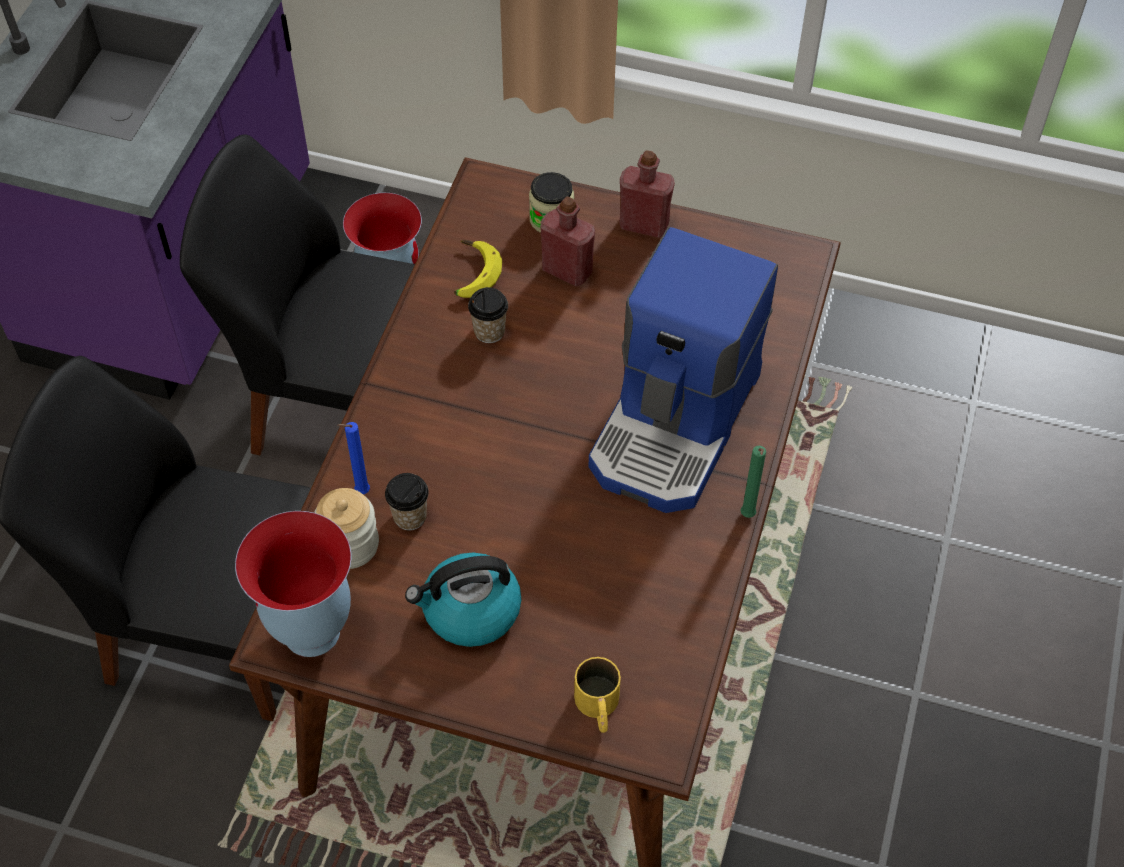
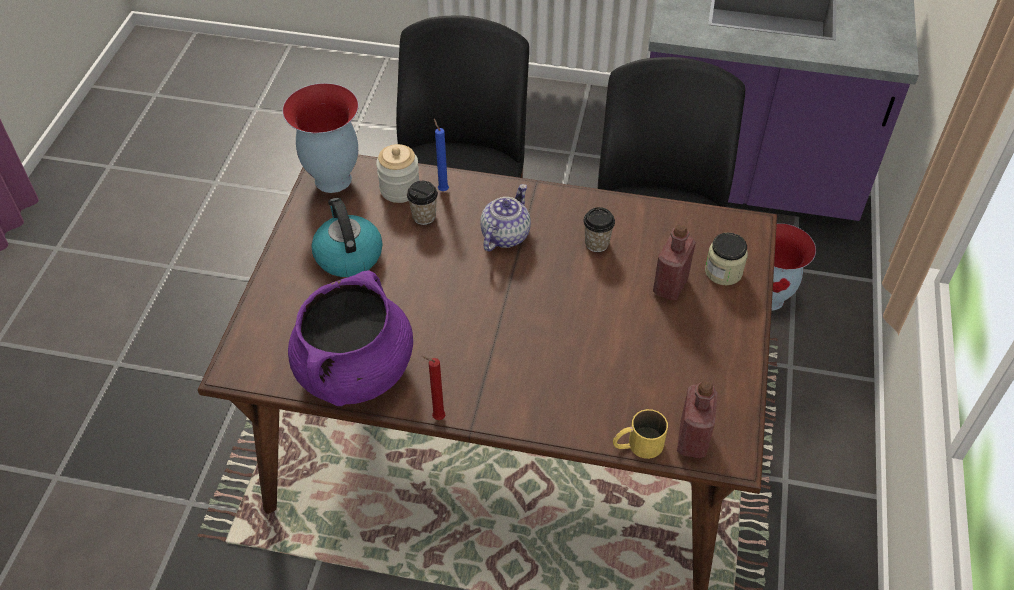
camera: 85 degrees right, 5 degrees down
banana [454,240,502,298] -> none
yellow mug [574,657,621,733] -> yellow mug moved to [613,409,668,459]
coffee machine [589,227,778,513] -> none
red bottle [619,150,675,238] -> red bottle moved to [677,381,718,458]
green candle [741,446,766,518] -> red candle [422,356,445,420]
none -> purple cooking pot [288,270,413,406]
none -> teapot [480,184,531,252]

